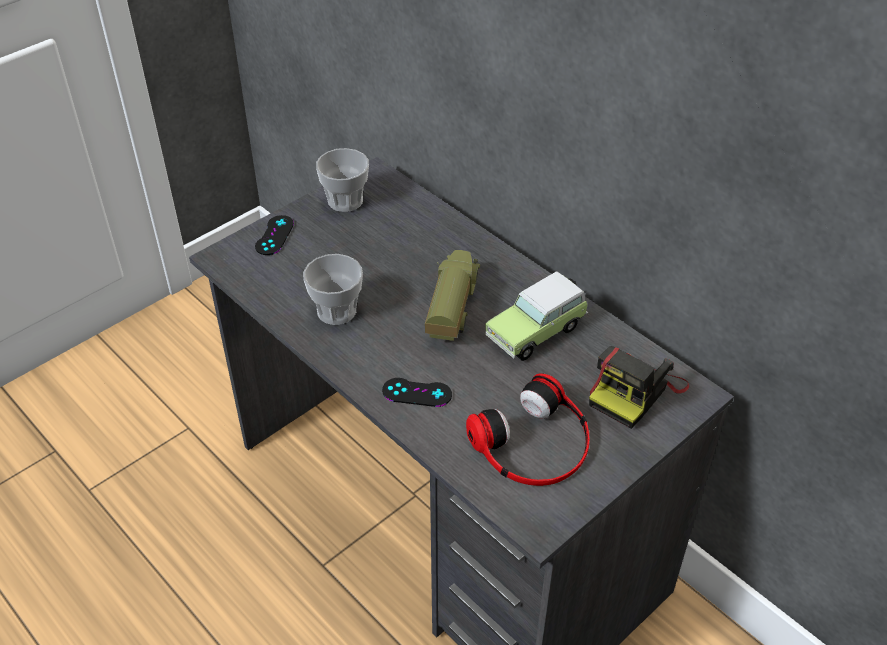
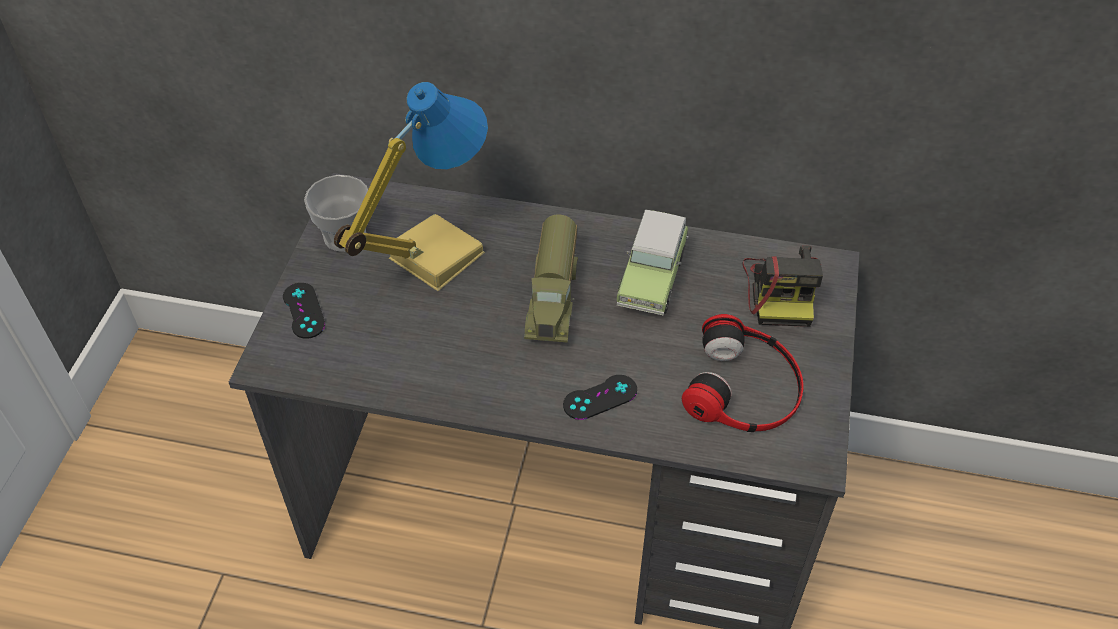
camera: 35 degrees left, 5 degrees up
cup [303,254,363,325] -> none
toy truck [425,250,480,341] -> toy truck turned 150 degrees counterclockwise [524,215,578,343]
none -> table lamp [334,82,488,291]

